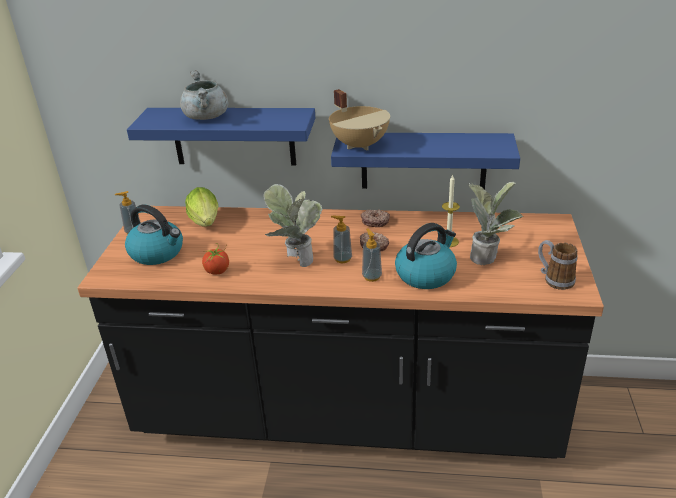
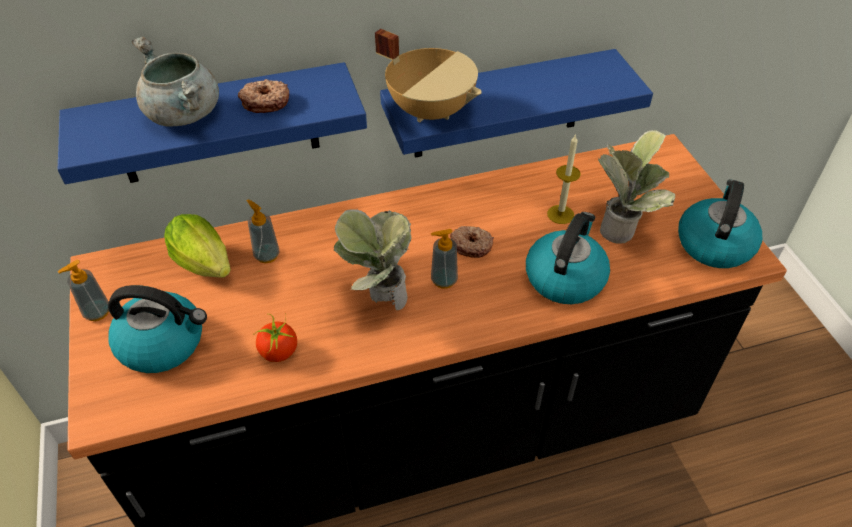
camera: 25 degrees left, 15 degrees up
donut [361,210,390,227] -> donut moved to [238,79,289,113]
soap dispenser [362,228,382,282] -> soap dispenser moved to [246,199,280,263]
mug [538,240,578,290] -> kettle [678,180,762,268]

